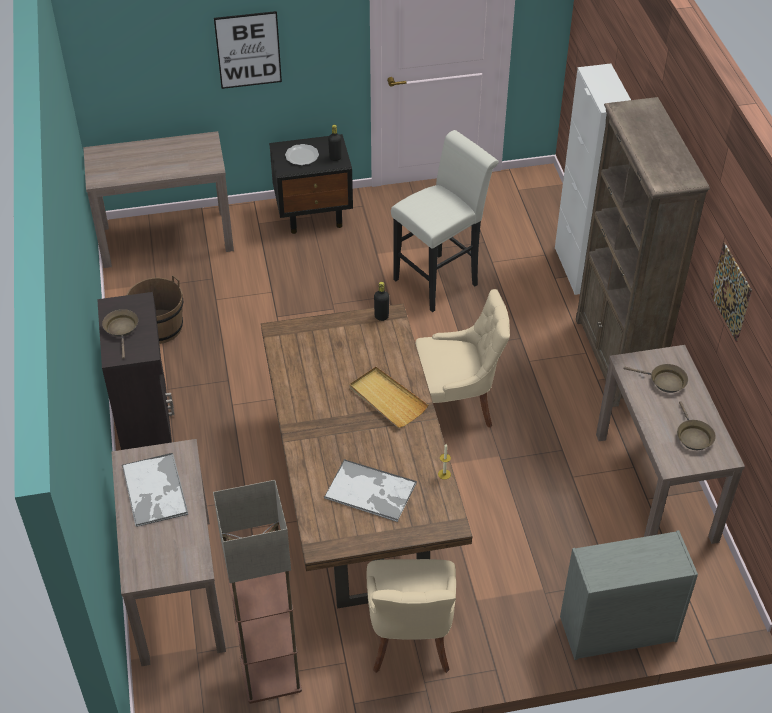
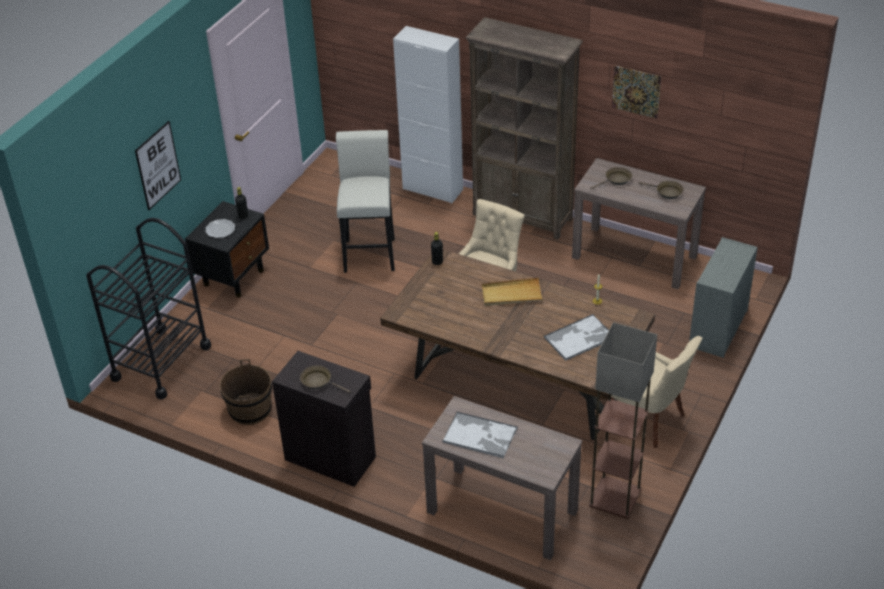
camera: 50 degrees left, 5 degrees down
brown console table [83,131,234,268] -> black cart [86,218,211,399]

